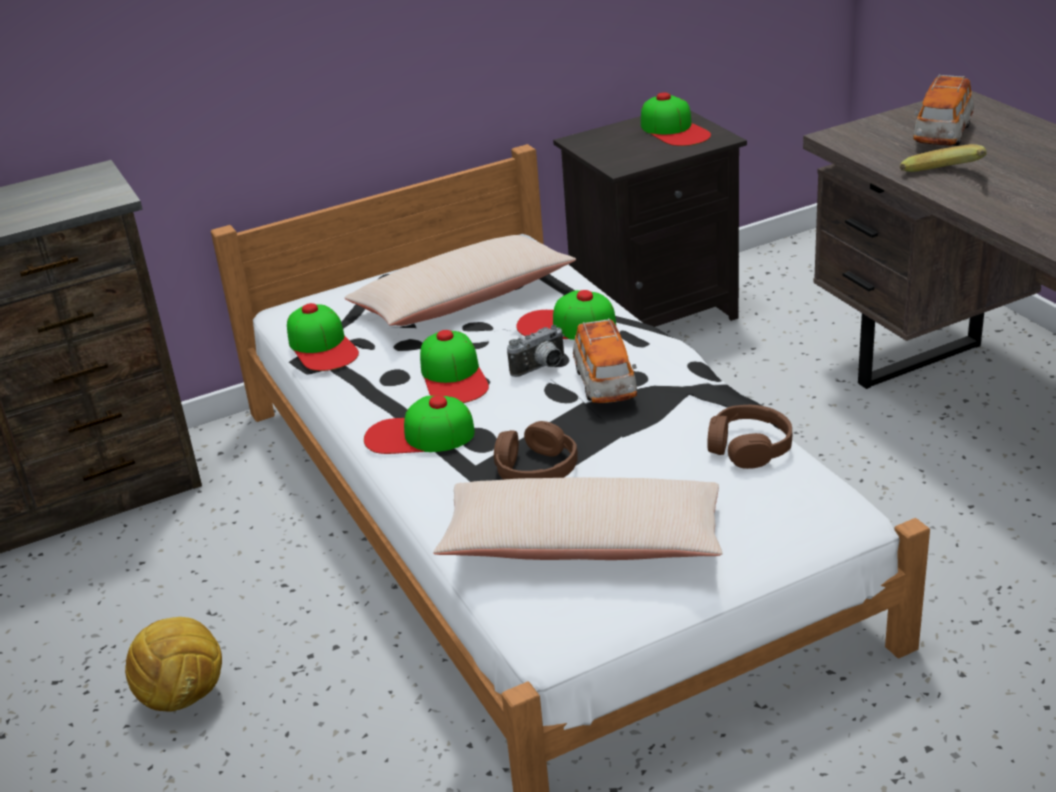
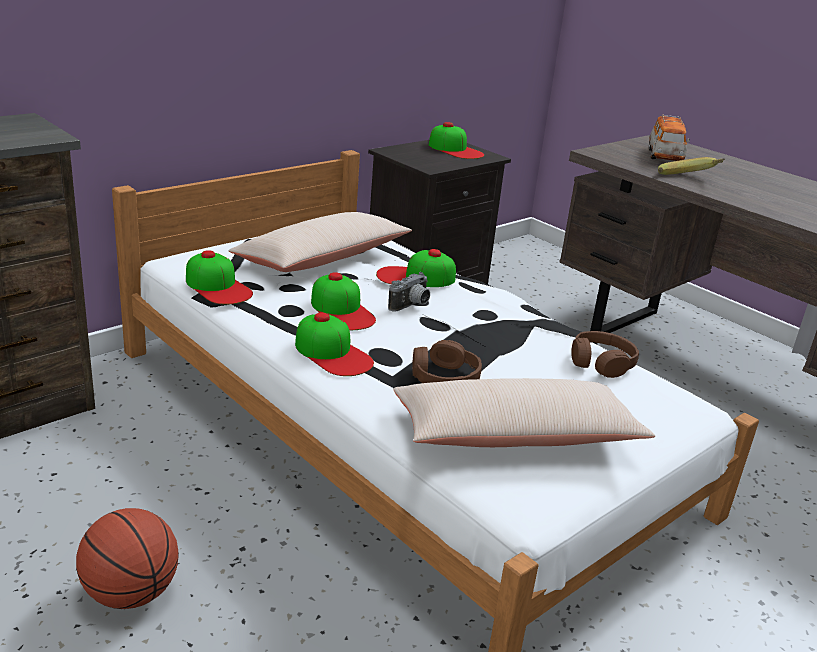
camera: 20 degrees left, 5 degrees down
football [125,617,222,711] -> basketball [76,508,179,609]
cap [364,396,475,454] -> cap turned 120 degrees counterclockwise [295,312,374,376]
toy car [573,318,637,403] -> none

